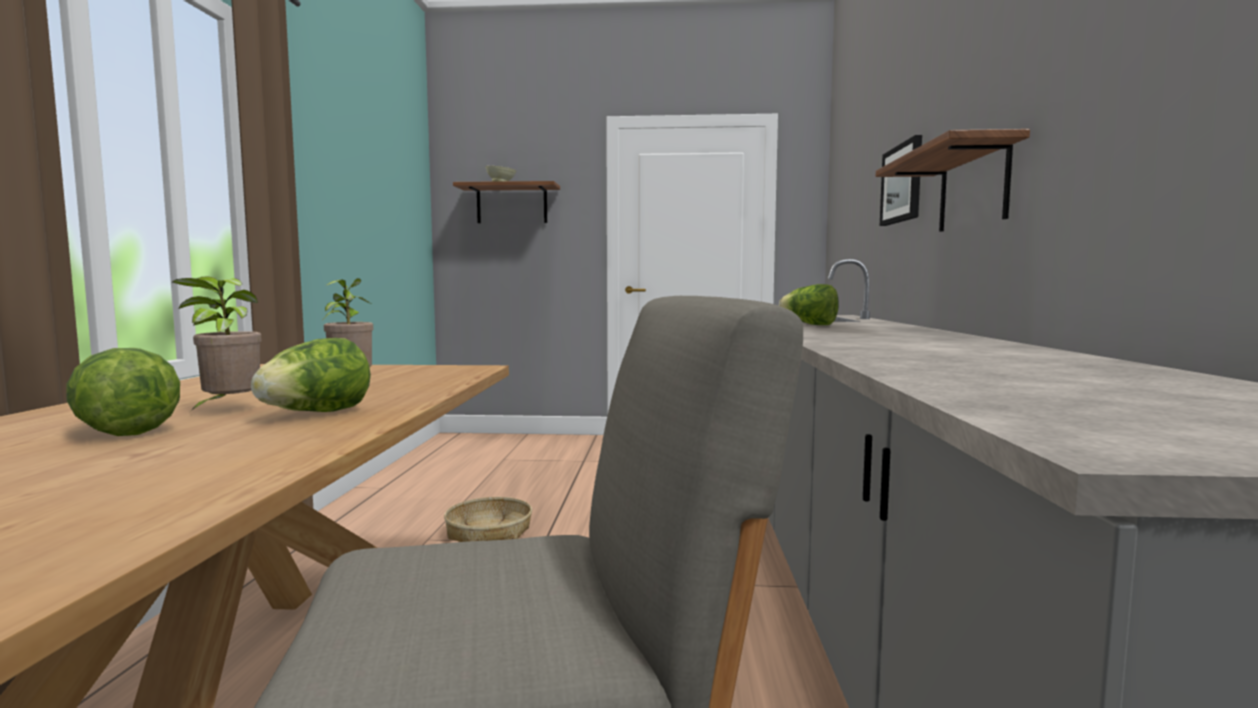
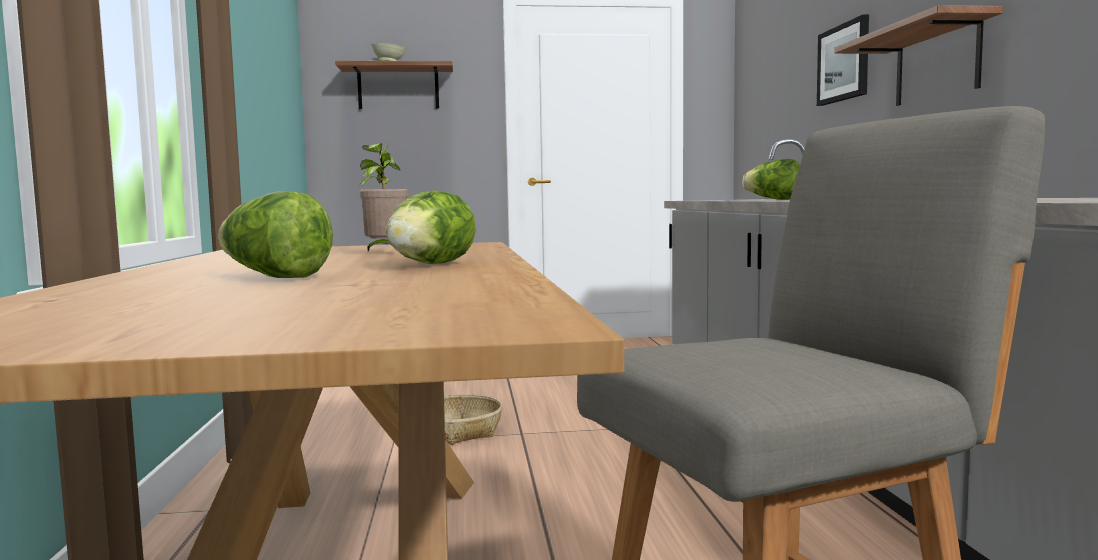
camera: 10 degrees left, 0 degrees up
potted plant [172,276,261,414] -> none

